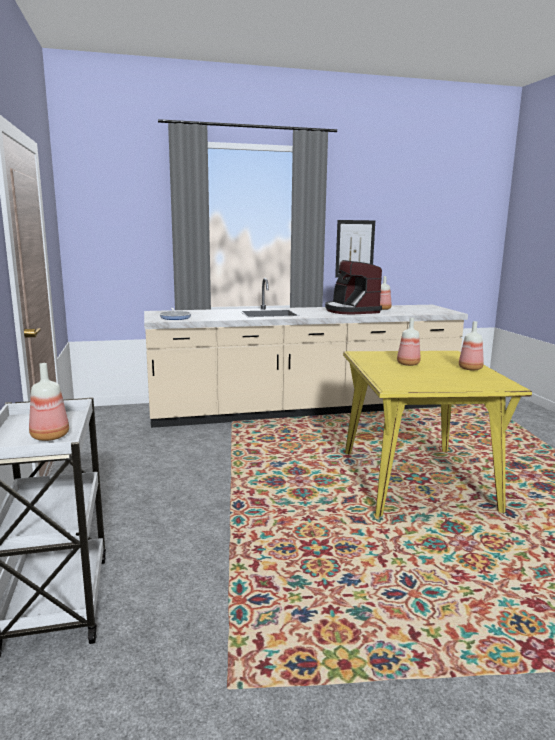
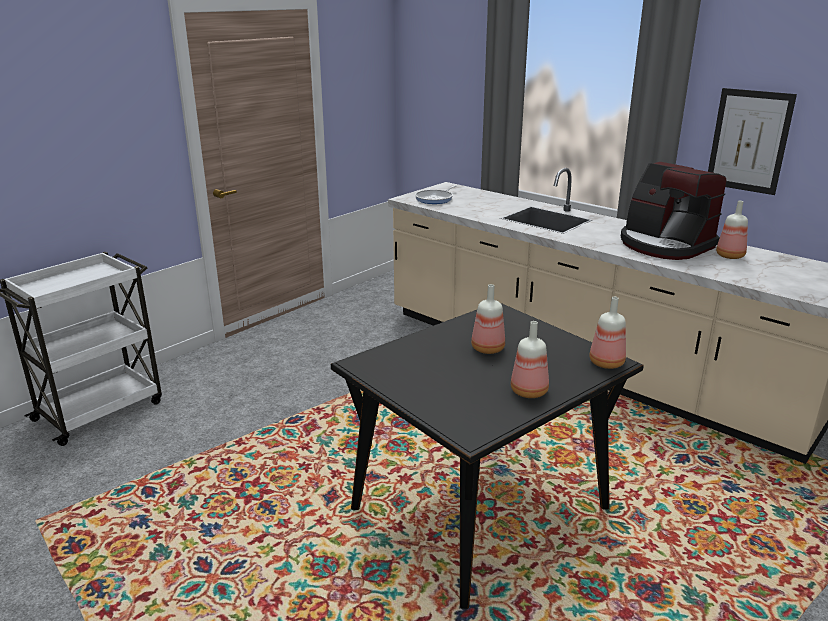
camera: 55 degrees right, 10 degrees up
bottle [29,363,69,441] -> bottle moved to [589,297,626,369]
coffee machine [325,260,382,314] -> coffee machine turned 75 degrees counterclockwise [621,162,726,260]
yellow dining table [343,351,532,517] -> black dining table [331,303,644,609]

